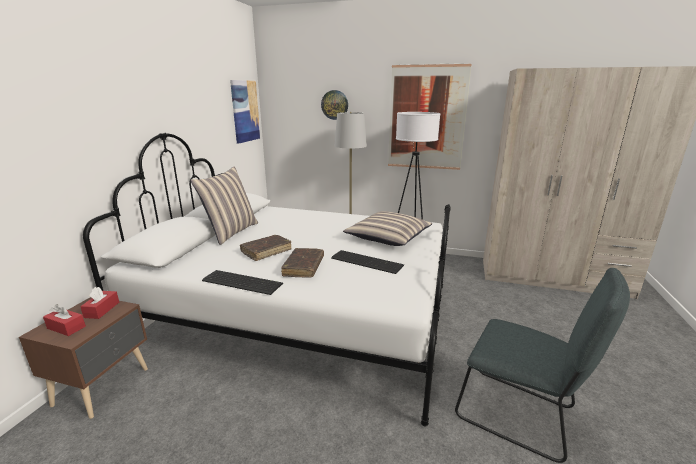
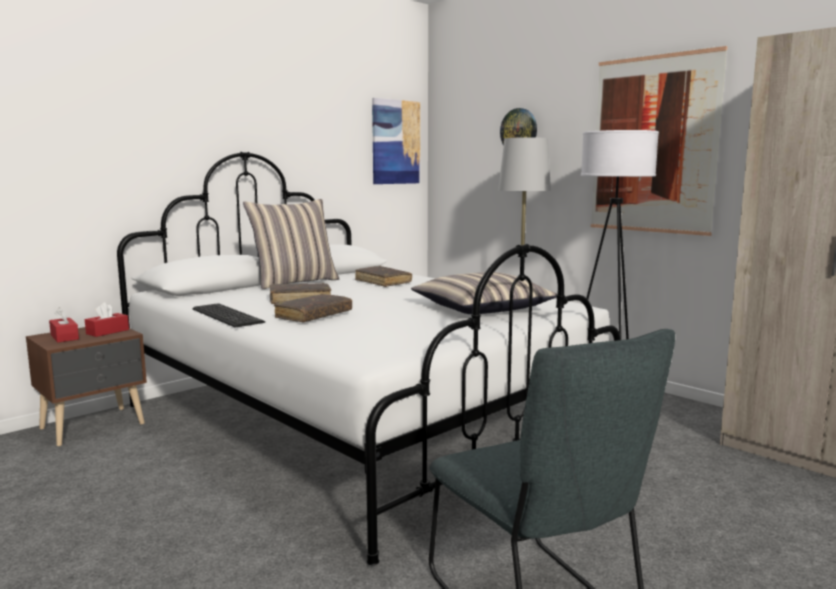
camera: 30 degrees right, 10 degrees down
keyboard [331,250,404,274] -> none
none -> brown book [355,266,412,287]

